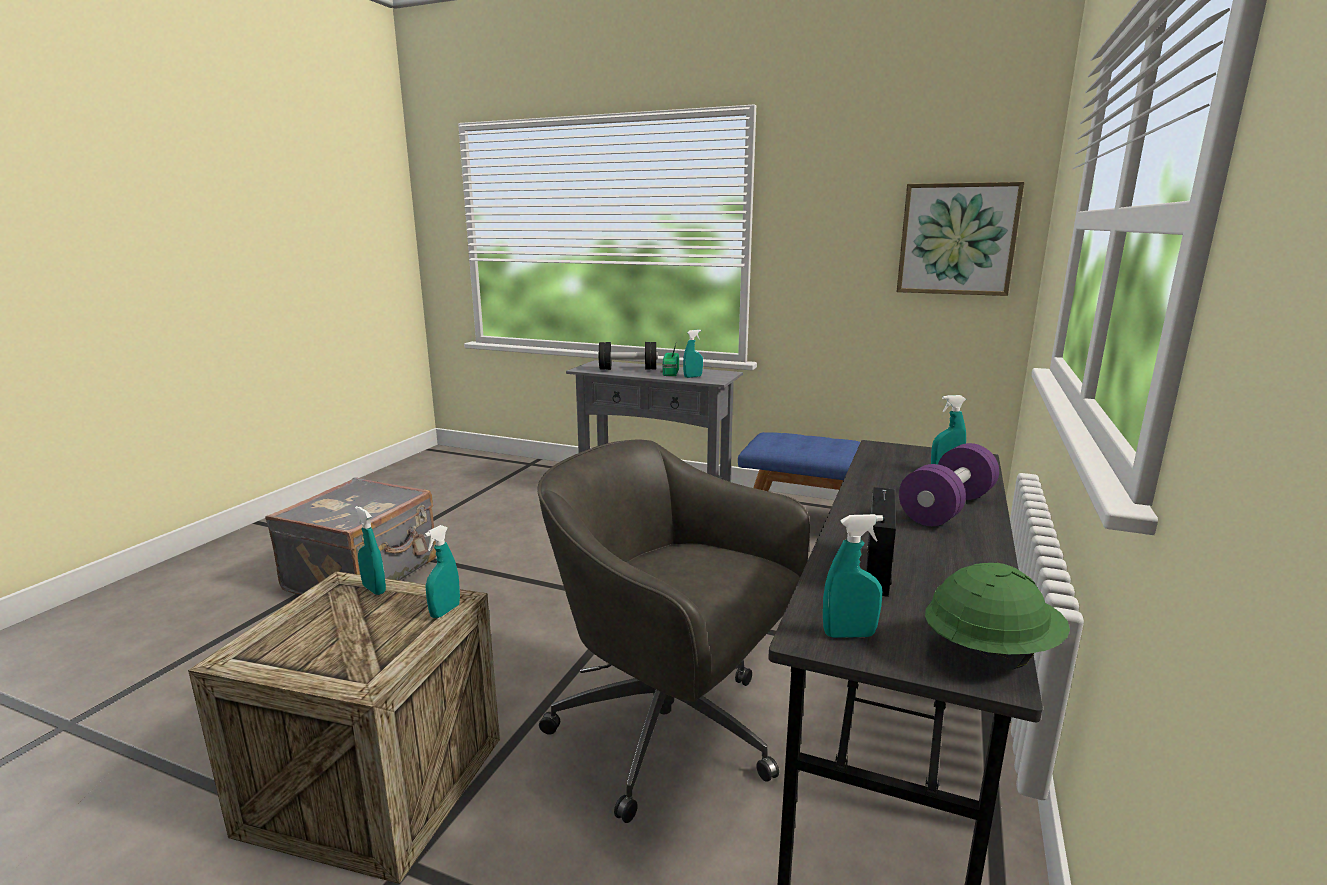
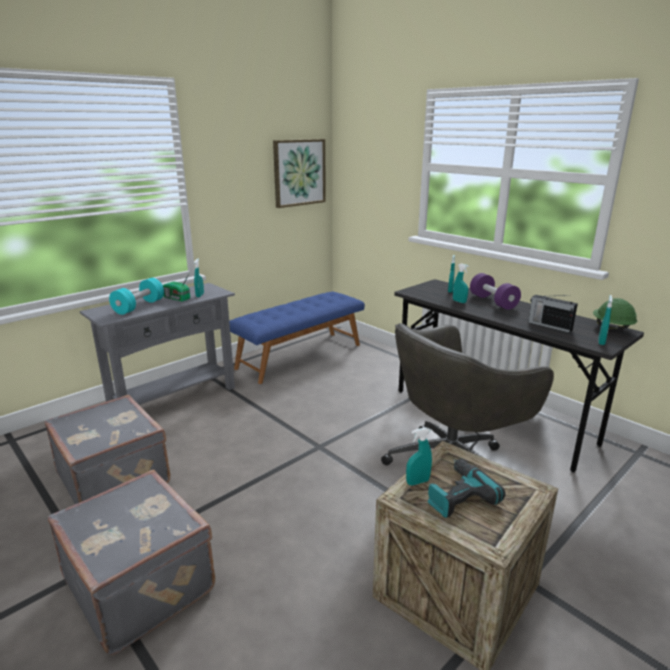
camera: 65 degrees left, 5 degrees up
turquoise spray bottle [424,525,460,618] -> turquoise spray bottle moved to [453,264,469,303]
black dumbbell [598,342,658,370] -> turquoise dumbbell [109,278,164,315]
none -> grey suitcase [45,395,170,504]
none -> power drill [427,459,505,518]

